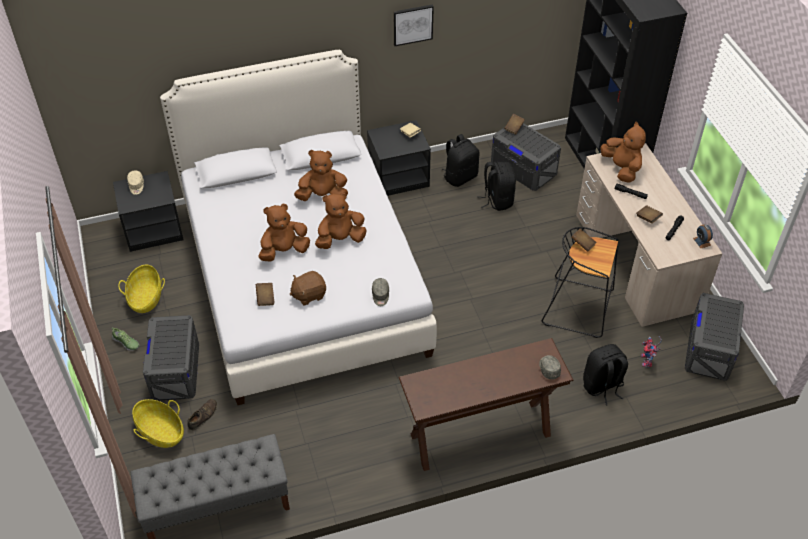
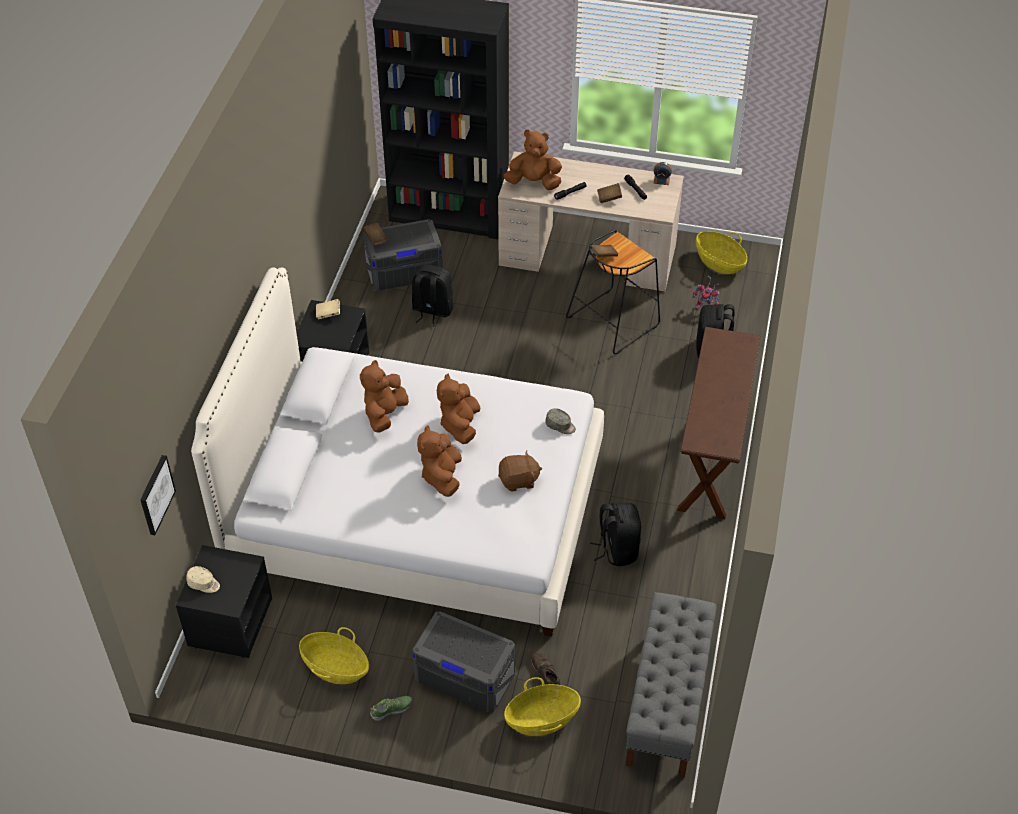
camera: 60 degrees left, 0 degrees up
brown book [256,283,275,306] -> none
brown plush toy [290,271,326,306] -> brown plush toy turned 105 degrees counterclockwise [498,451,542,492]
picture [394,5,434,46] -> picture moved to [140,455,176,535]
black backpack [442,134,479,187] -> black backpack moved to [590,503,641,566]
grey cap [539,355,561,379] -> none
grey storage box [685,293,744,381] -> basket [696,231,747,274]

